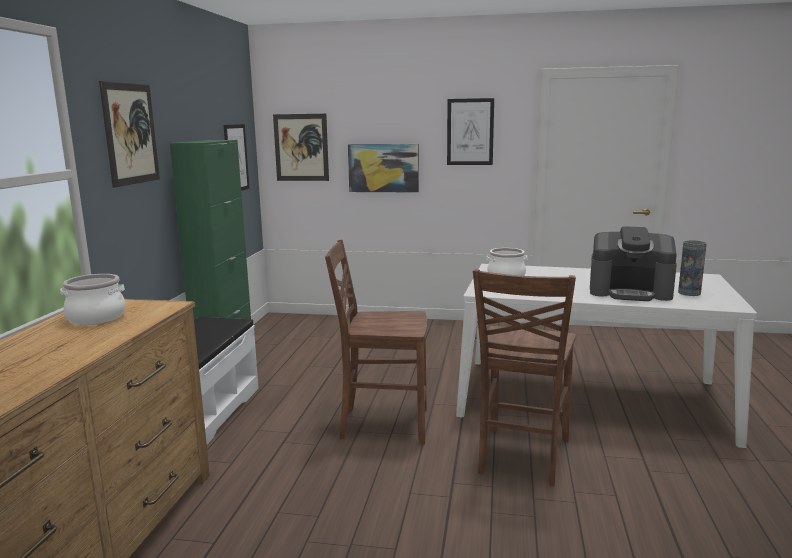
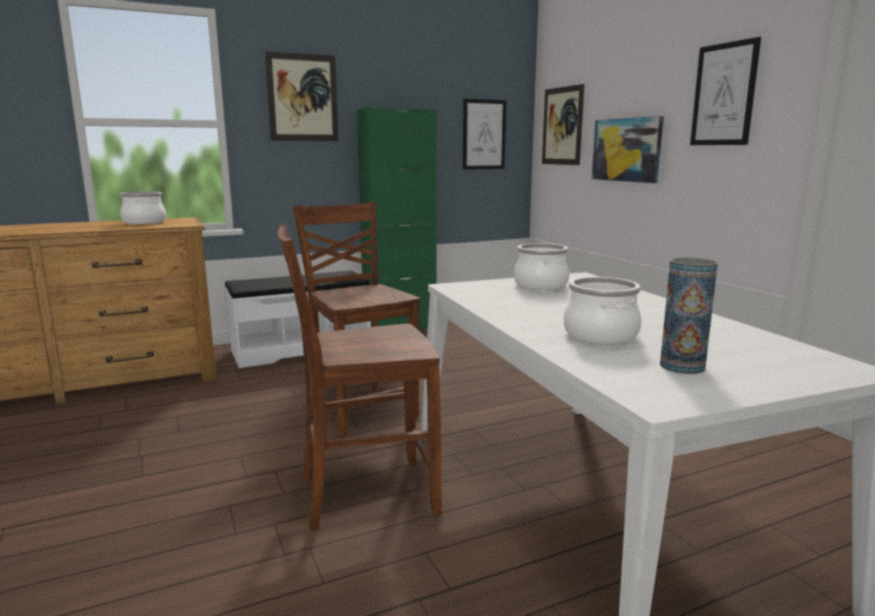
camera: 55 degrees right, 0 degrees up
coffee machine [590,226,677,301] -> cooking pot [564,277,641,345]

